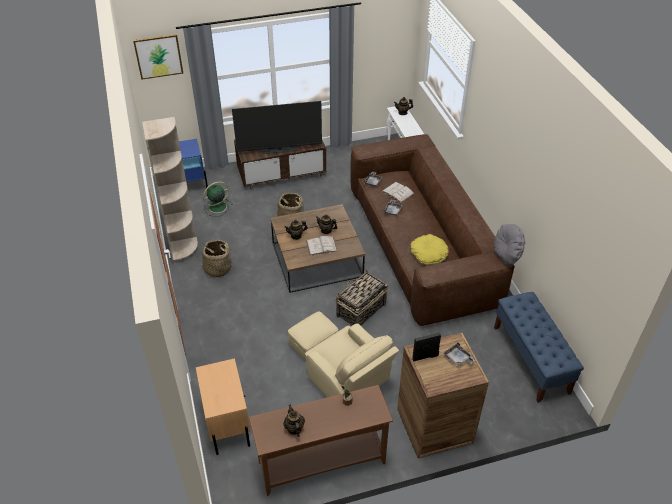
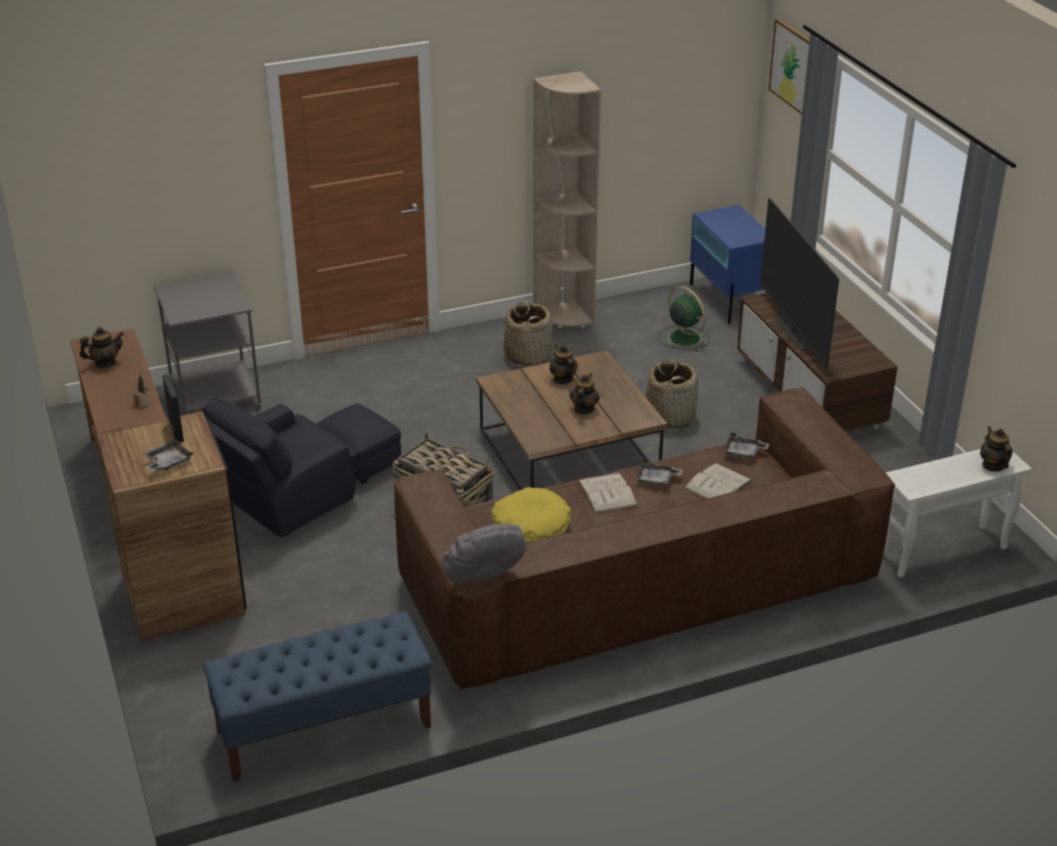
camera: 85 degrees right, 10 degrees down
beige nightstand [196,358,250,455] -> grey cart [154,272,262,415]
beige armchair [288,311,399,397] -> black armchair [202,398,401,537]
white book [306,236,338,256] -> white book moved to [578,473,638,514]

